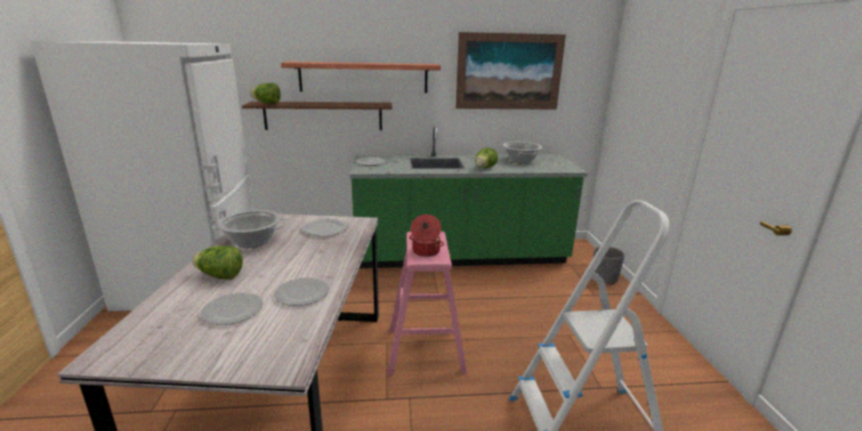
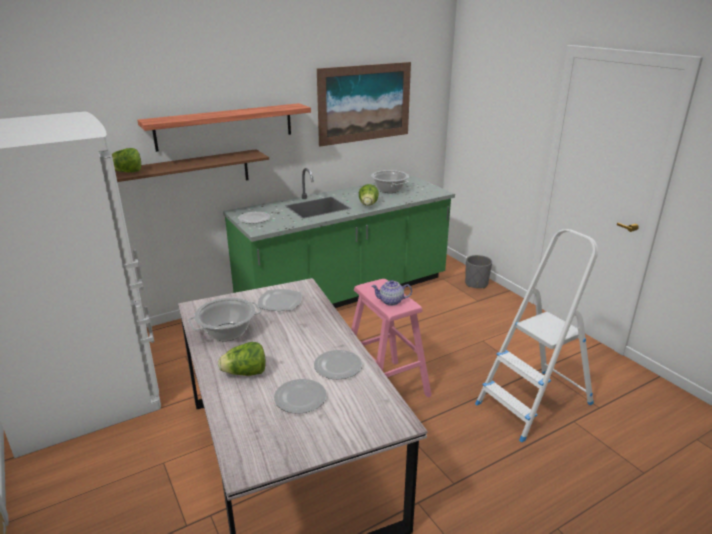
camera: 25 degrees left, 5 degrees up
cooking pot [409,214,444,257] -> teapot [372,280,412,306]

